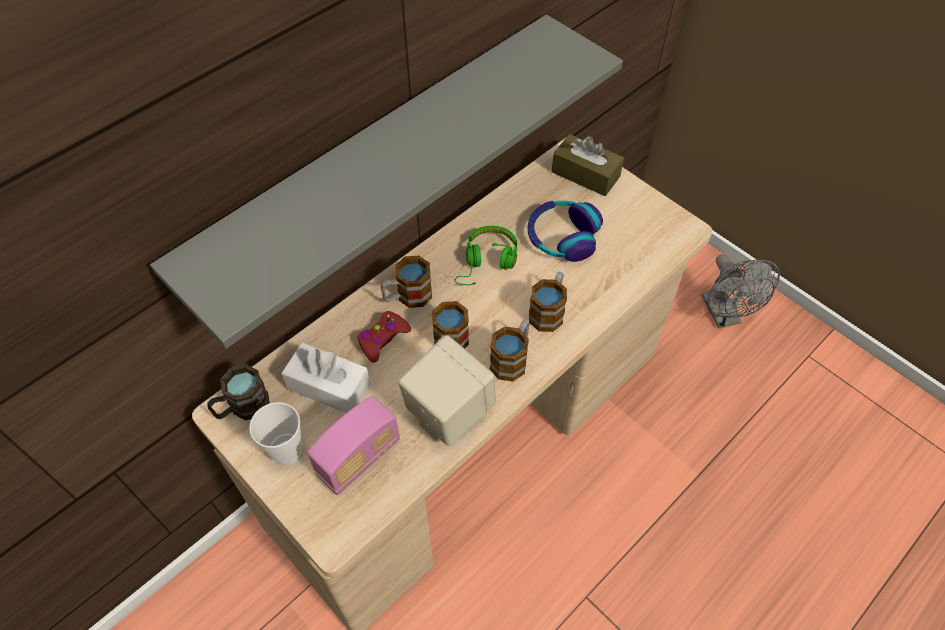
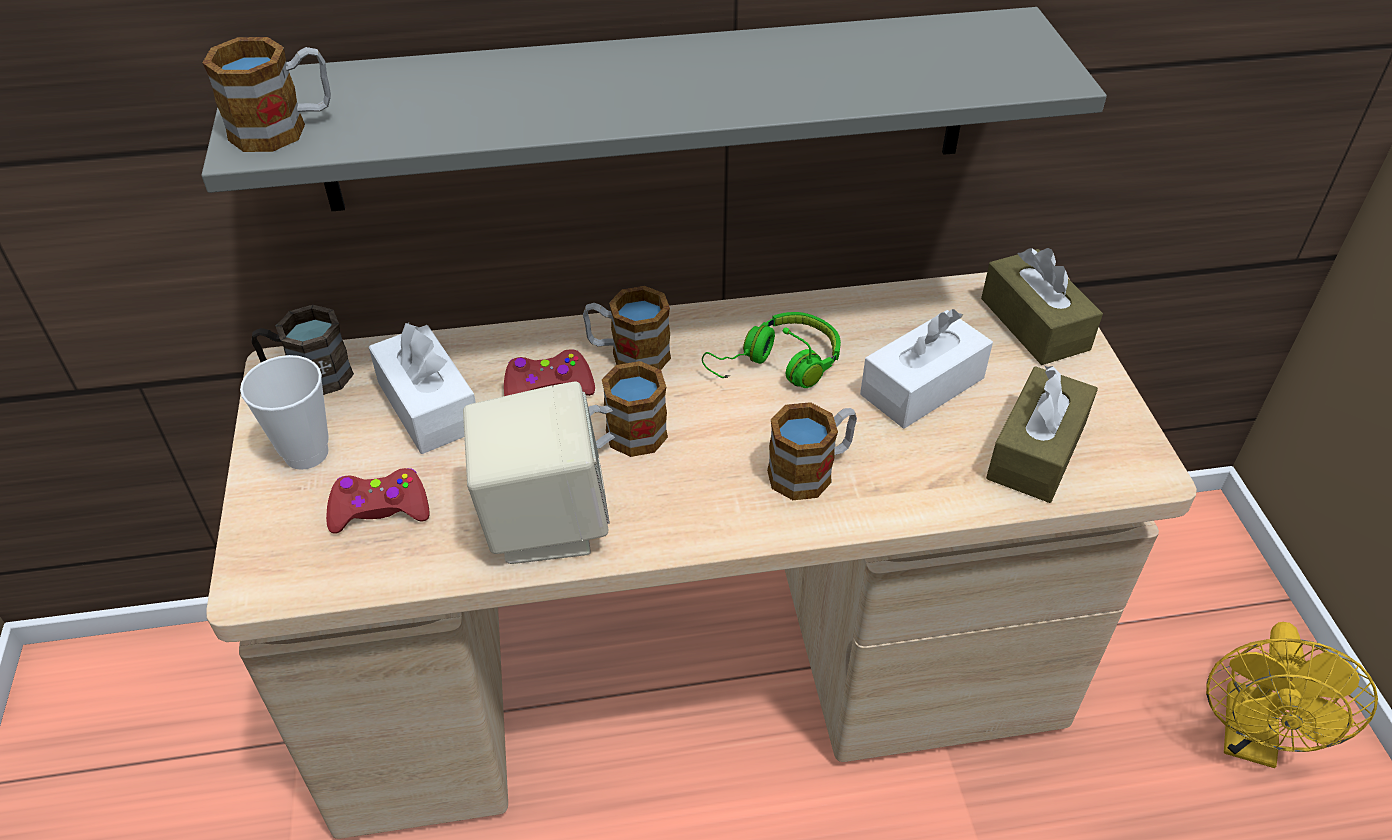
camera: 35 degrees right, 10 degrees down
radio [307,396,400,495] -> red game controller [326,468,430,534]
mug [490,320,530,381] -> mug moved to [203,37,331,152]
headphones [528,201,603,262] -> white tissue box [860,309,993,429]
grey fan [701,254,780,329] -> yellow fan [1206,622,1378,768]
none -> brown tissue box [986,365,1098,503]

